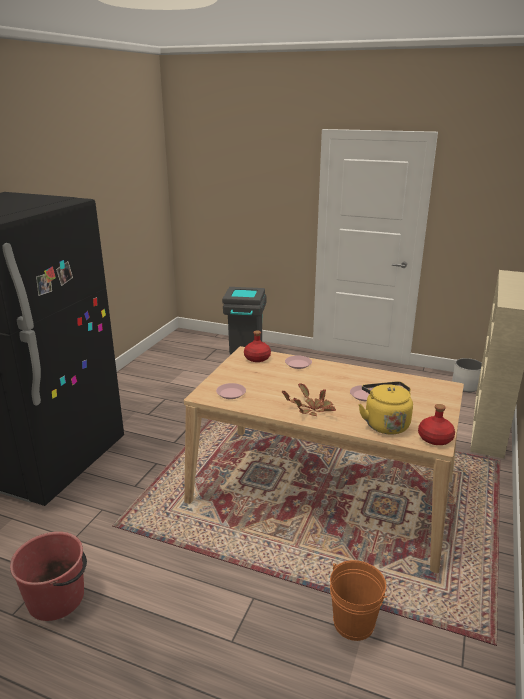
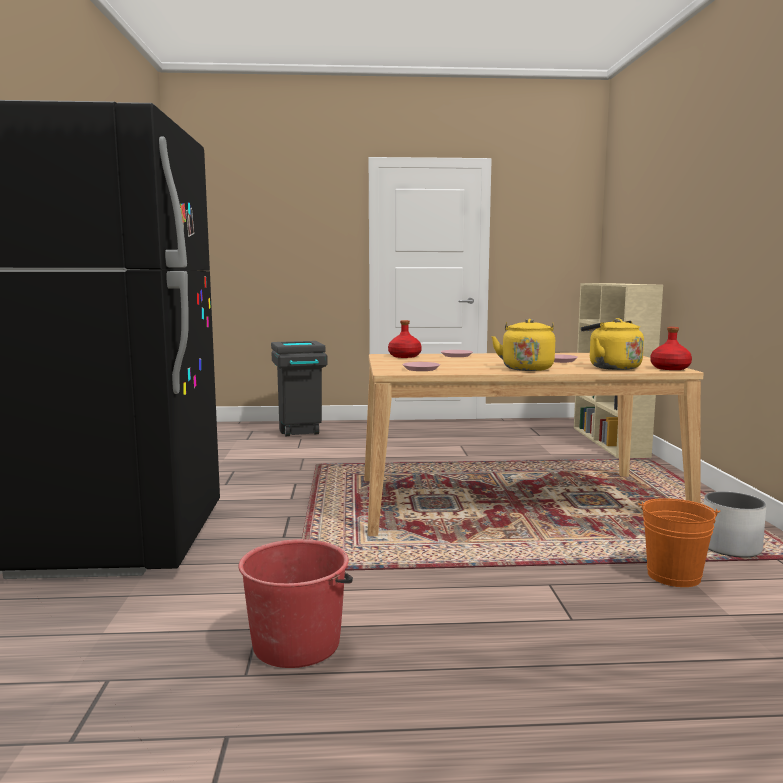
camera: 25 degrees left, 15 degrees down
potted plant [282,384,336,416] -> yellow kettle [491,319,555,371]
white planter [452,358,482,392] -> white planter moved to [704,491,767,558]

